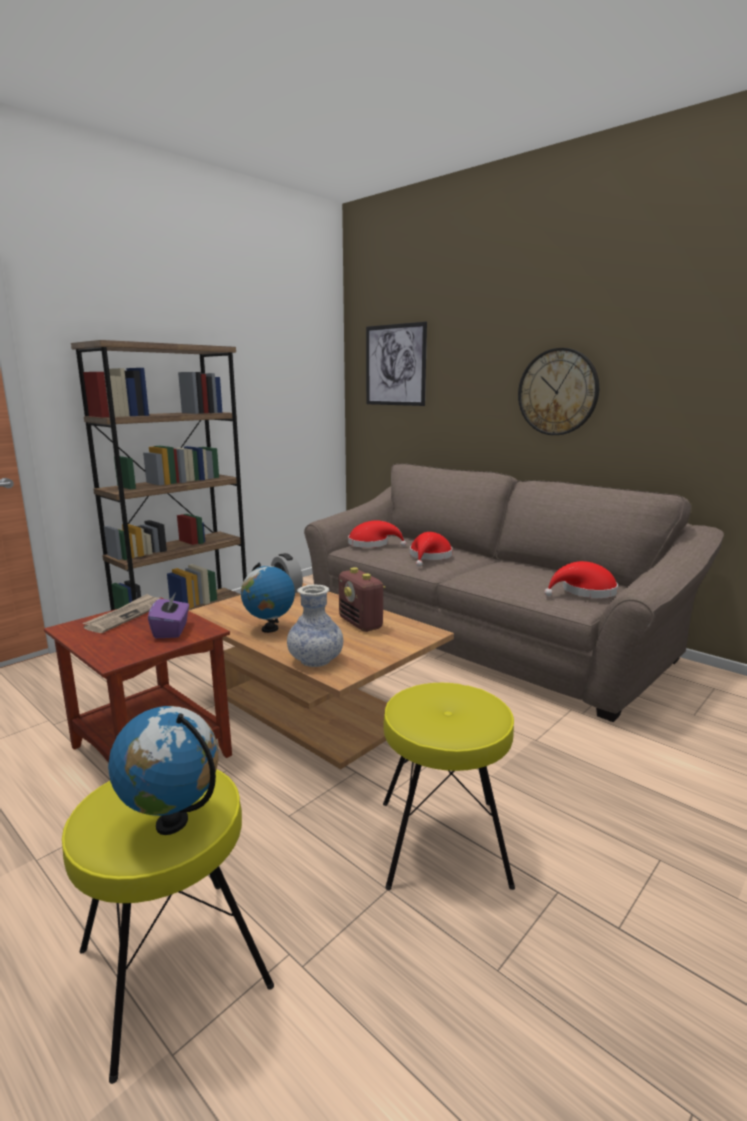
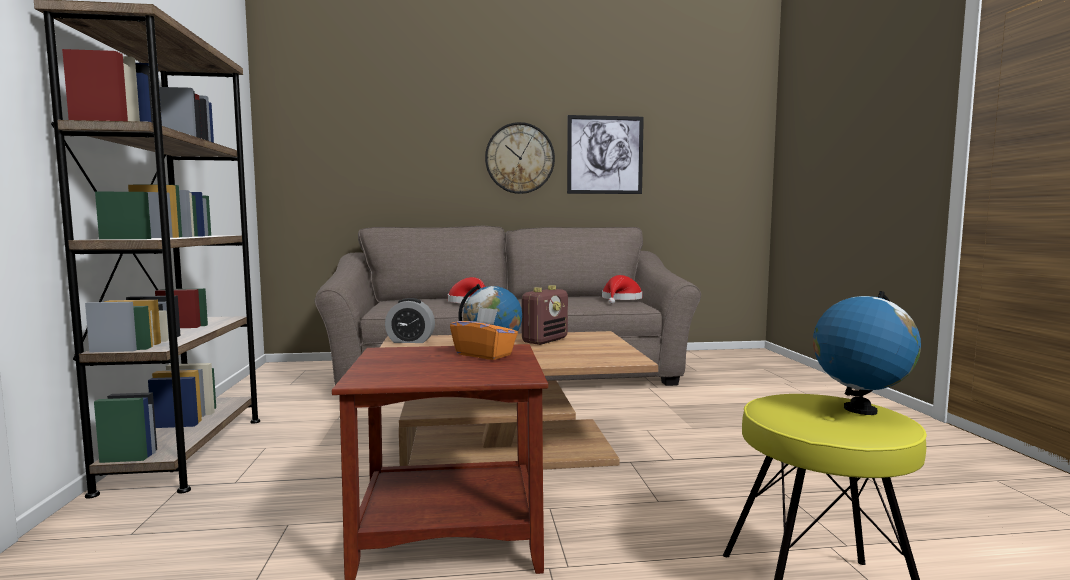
camera: 50 degrees left, 10 degrees down
newspaper [83,594,160,633] -> none
purple tissue box [148,592,189,638] -> orange tissue box [450,307,518,360]
vase [287,585,343,667] -> none
radio [339,567,386,632] -> radio turned 60 degrees counterclockwise [522,285,568,345]
red hat [348,520,407,548] -> none
picture [366,322,427,406] -> picture moved to [567,115,644,194]
yellow stool [383,683,515,890] -> none

